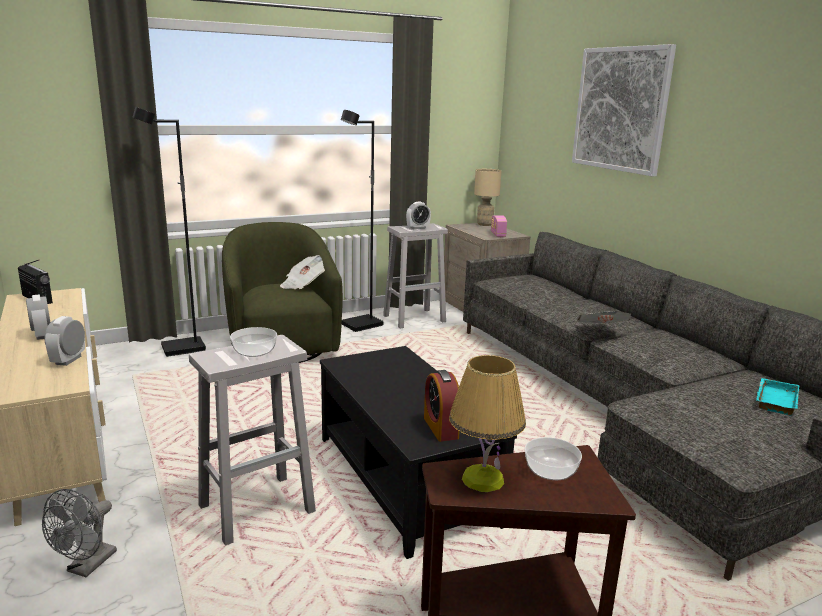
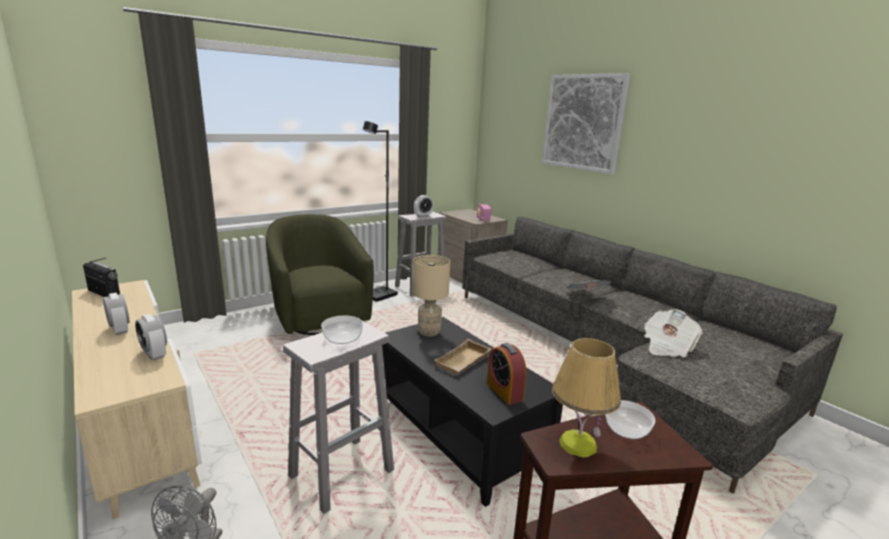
camera: 10 degrees left, 0 degrees up
alarm clock [45,316,85,366] -> alarm clock turned 45 degrees counterclockwise [135,314,167,361]
black floor lamp [133,107,206,357] -> none
newspaper [280,255,325,289] -> newspaper moved to [644,309,702,357]
beige table lamp [474,169,501,226] -> beige table lamp moved to [413,255,450,337]
turquoise tray [756,378,800,415] -> none
none -> beige tray [434,339,491,374]

